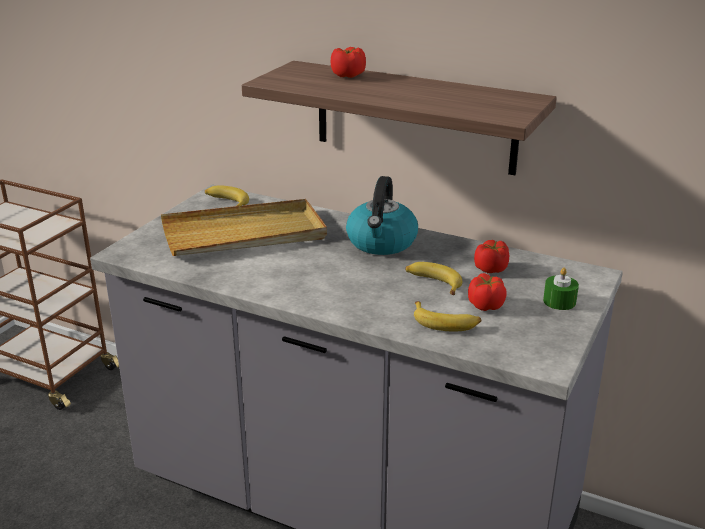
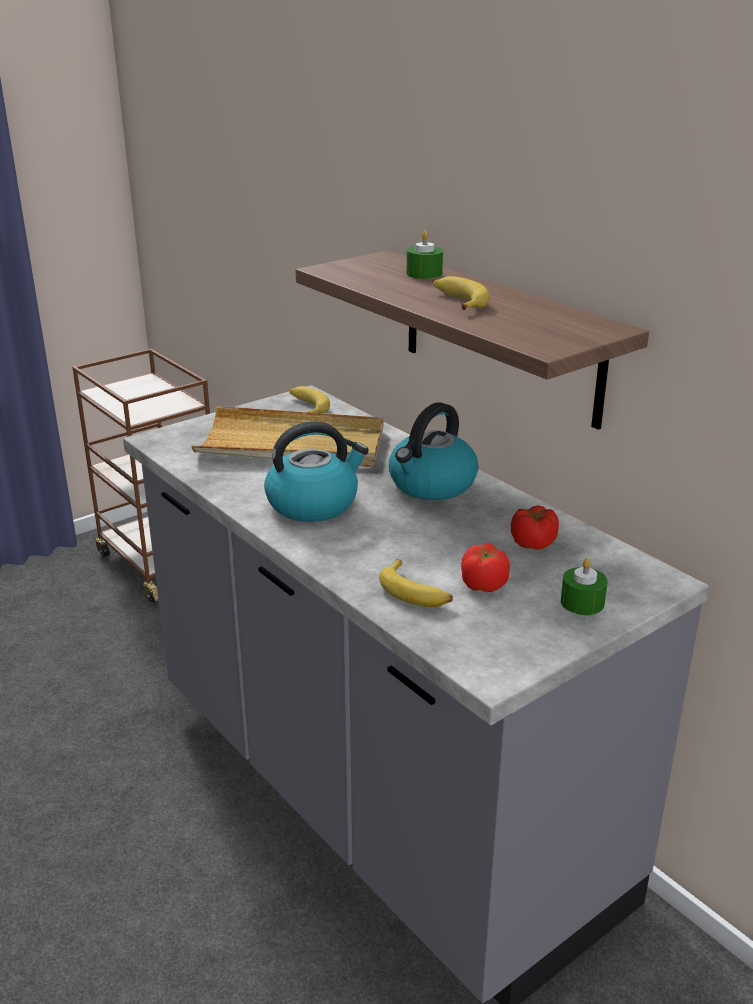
camera: 25 degrees right, 0 degrees up
tomato [331,47,366,78] -> green candle [406,230,443,279]
banana [405,262,463,295] -> banana moved to [433,276,490,310]
none -> kettle [264,421,369,522]

